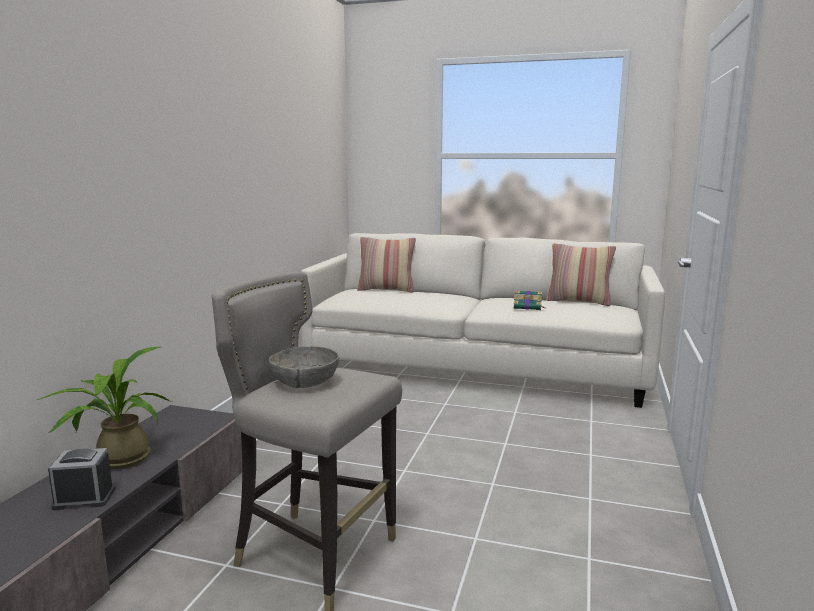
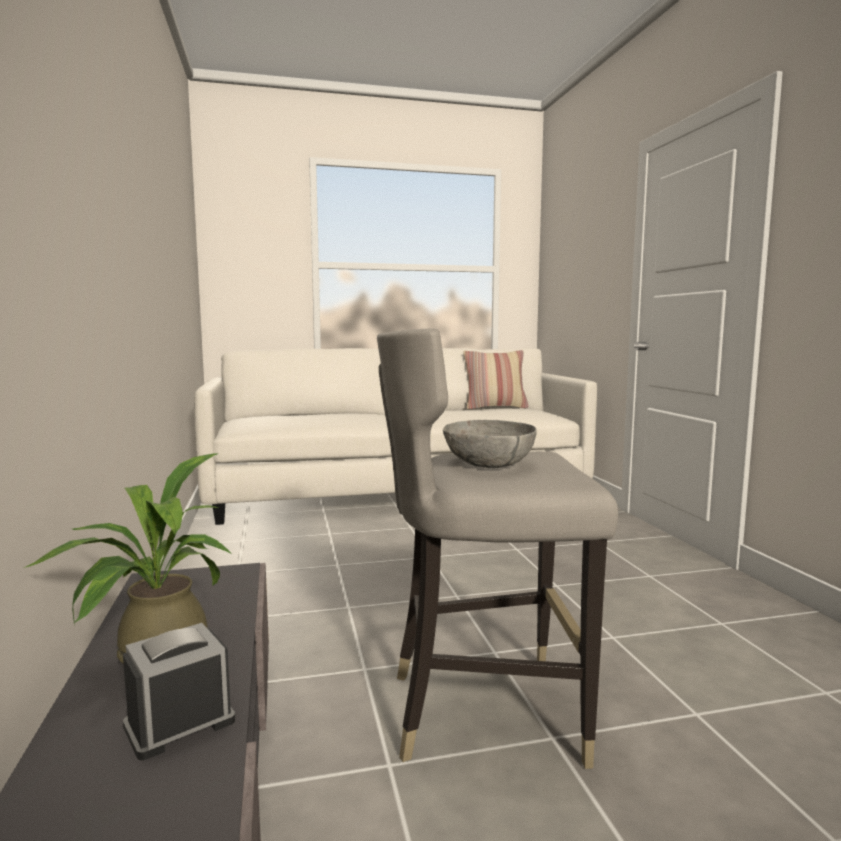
camera: 30 degrees left, 5 degrees down
pillow [357,237,416,293] -> none
book [514,290,547,310] -> none

